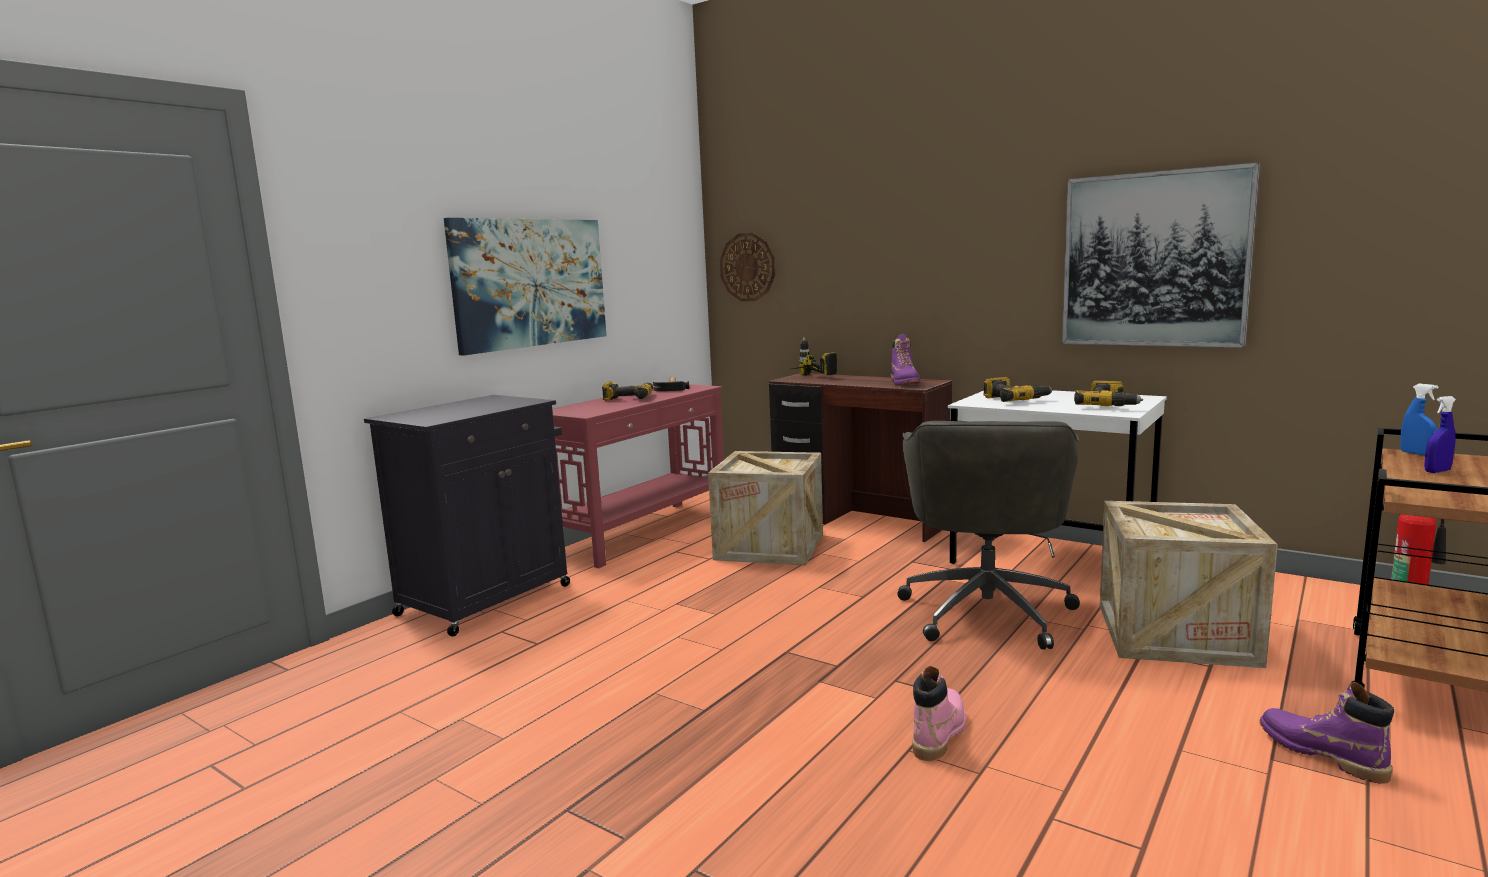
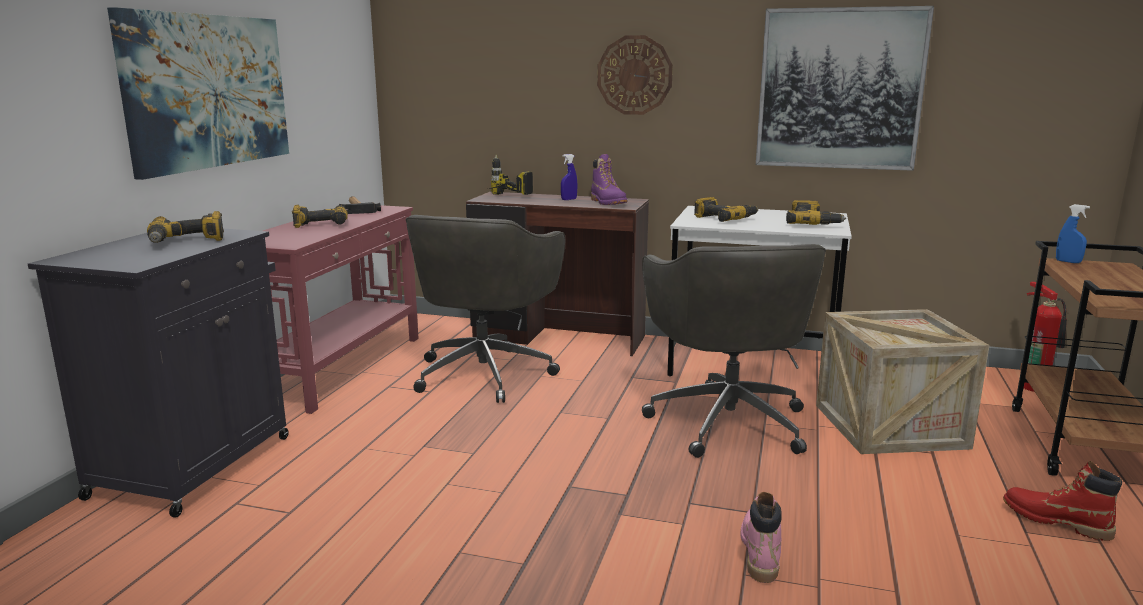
camera: 20 degrees left, 5 degrees up
crate [708,451,823,565] -> grey office chair [406,215,565,403]
wall clock [720,233,775,301] -> wall clock moved to [597,35,673,115]
purple boot [1259,682,1394,784] -> red boot [1003,461,1122,541]
blue spray bottle [1424,396,1456,473] -> blue spray bottle moved to [561,154,578,200]
none -> power drill [147,211,224,243]

